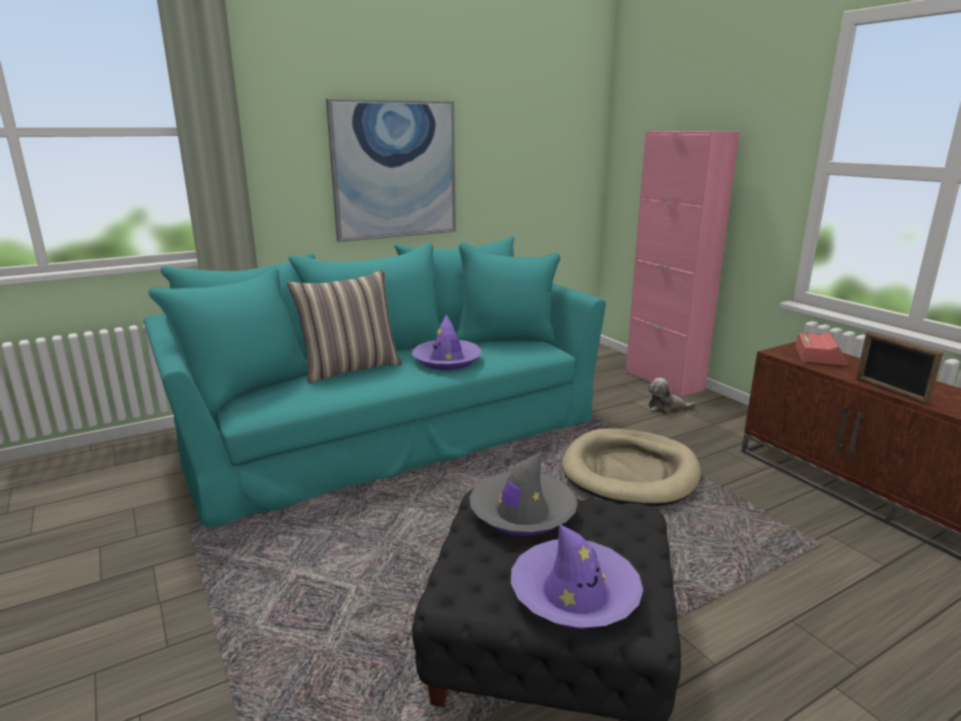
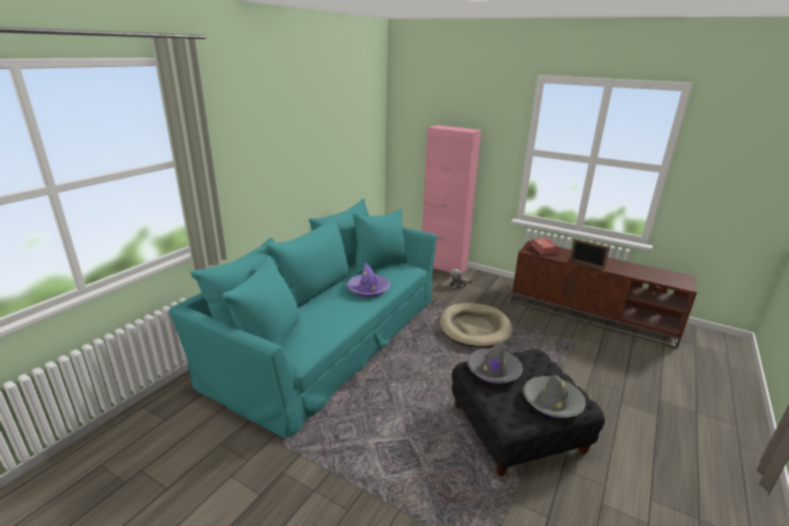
camera: 30 degrees left, 5 degrees up
pillow [287,270,402,383] -> none
picture [326,99,456,242] -> none
purple hat [511,524,643,629] -> grey hat [523,374,586,418]

